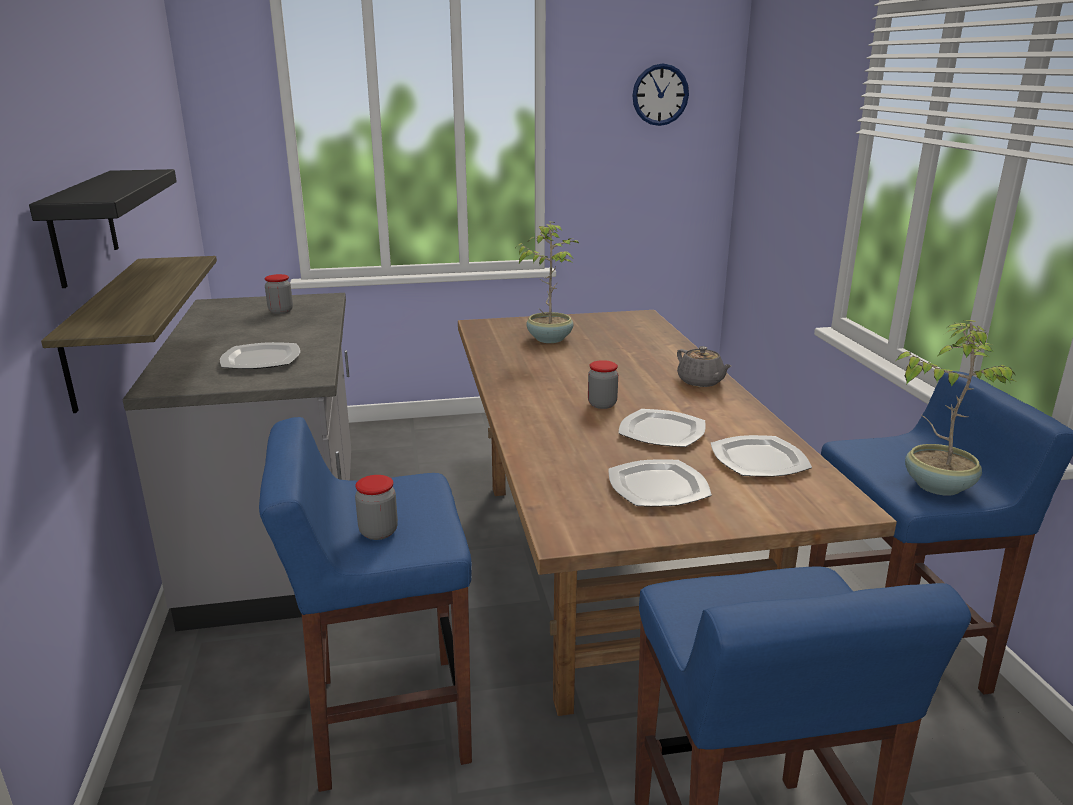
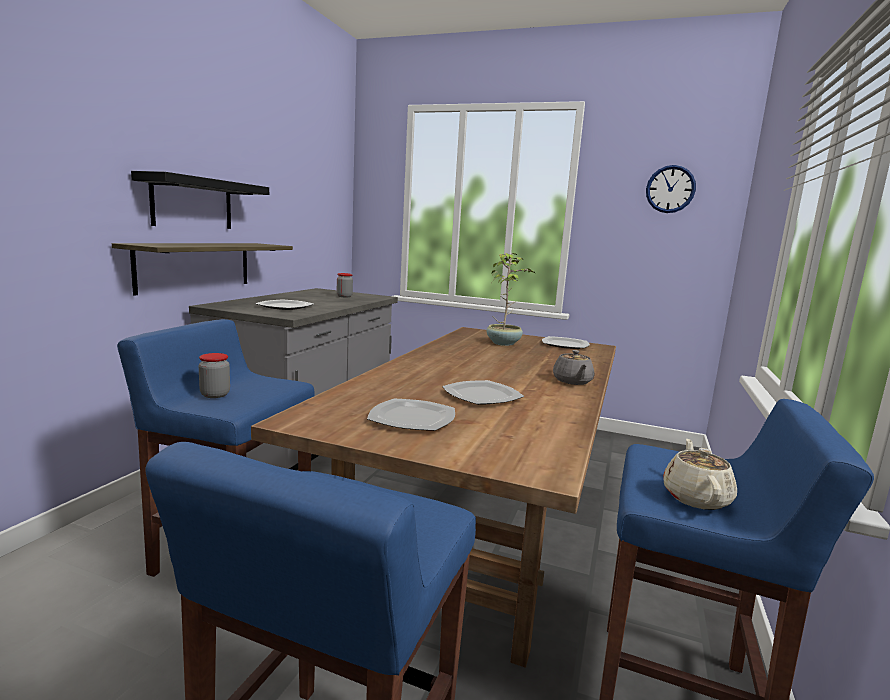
camera: 30 degrees right, 10 degrees down
jar [588,360,618,409] -> none
plate [711,435,812,477] -> plate moved to [542,336,590,349]
potted plant [897,320,1018,496] -> beige teapot [663,439,737,510]

